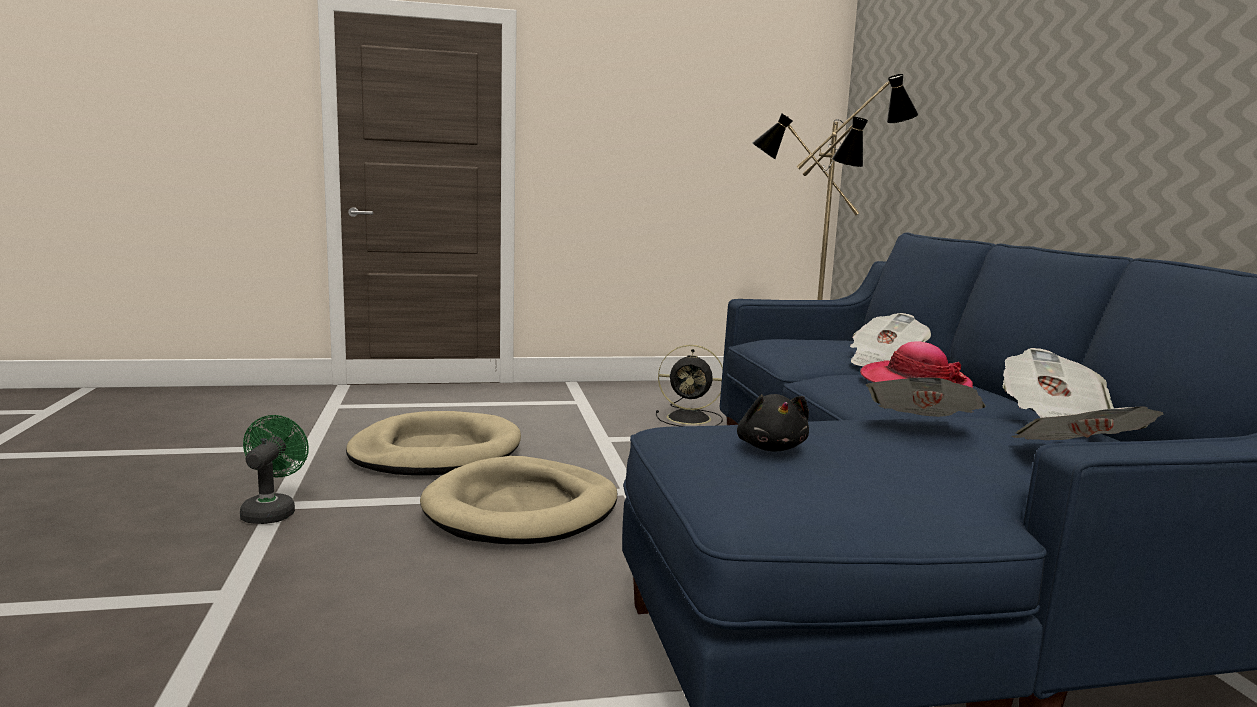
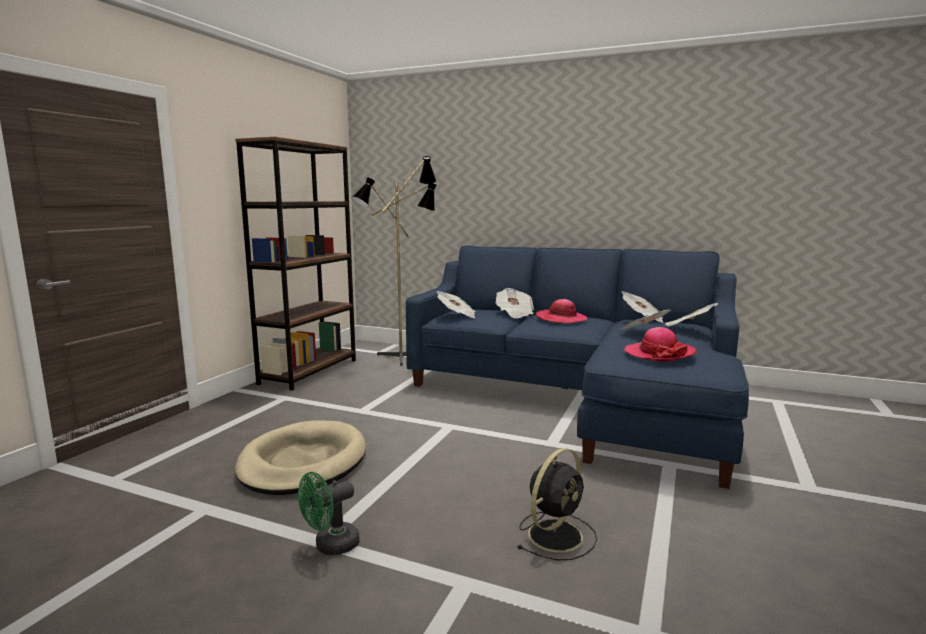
camera: 55 degrees left, 0 degrees up
green fan [240,415,309,524] -> green fan turned 75 degrees counterclockwise [298,472,360,555]
beige dog bed [420,456,617,544] -> none
black fan [656,345,723,426] -> black fan moved to [517,448,597,560]
black plush toy [737,394,809,451] -> hat [624,327,697,362]
none -> brown bookcase [235,137,356,391]
none -> newspaper [437,291,475,318]

